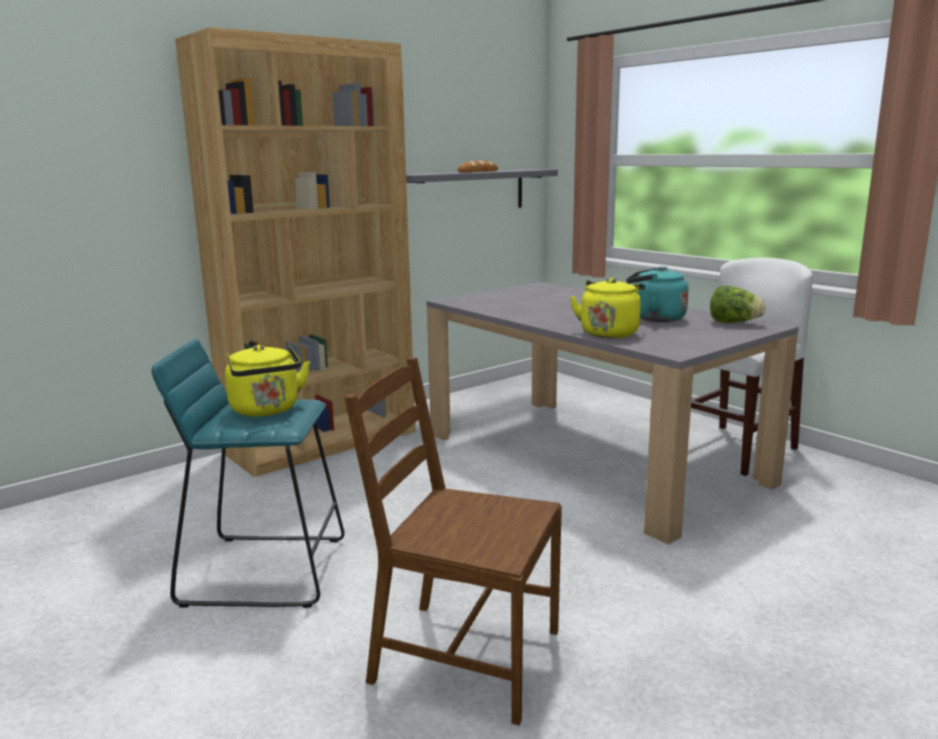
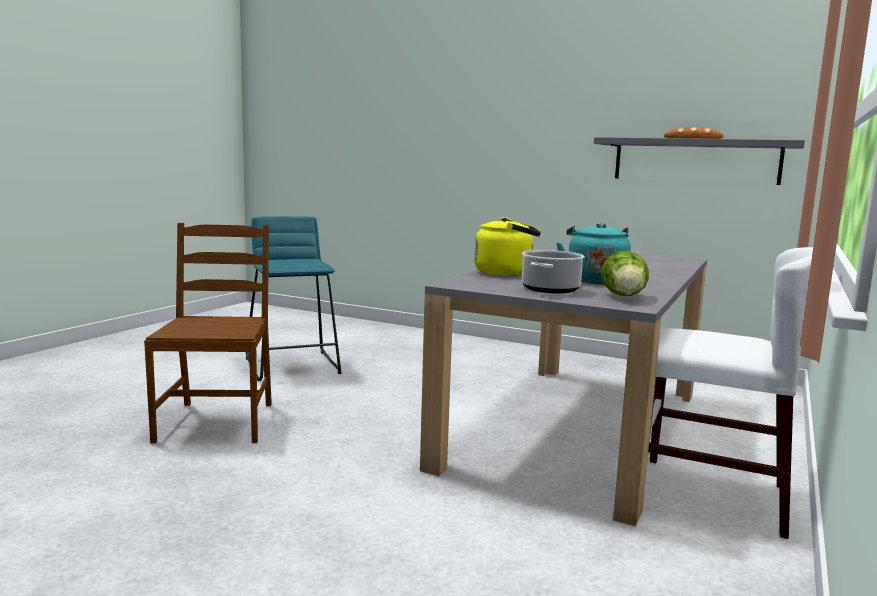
camera: 65 degrees right, 5 degrees down
brown bookcase [175,27,415,477] -> none
yellow kettle [225,344,310,417] -> none
none -> cooking pot [522,250,585,294]

